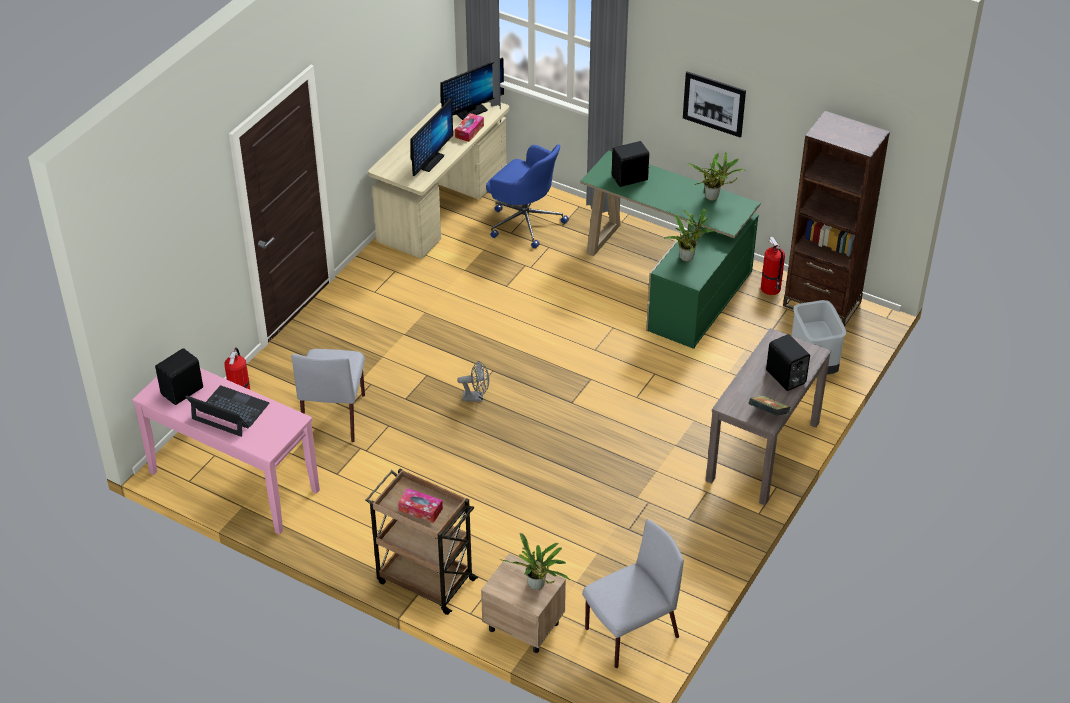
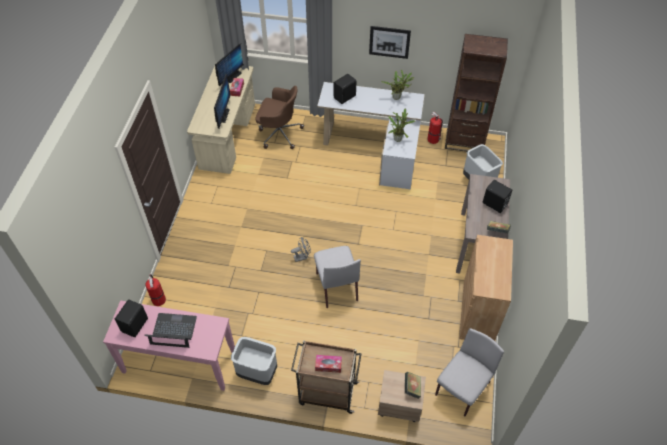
camera: 20 degrees left, 10 degrees up
grey chair [291,349,365,442] -> grey chair moved to [314,246,361,308]
blue office chair [486,144,569,248] -> brown office chair [255,86,304,149]
potted plant [499,533,569,590] -> book [405,372,421,399]
green desk [580,150,761,349] -> white desk [317,82,425,189]
none -> grey trash can [231,337,277,385]
none -> brown cabinet [459,235,513,341]

